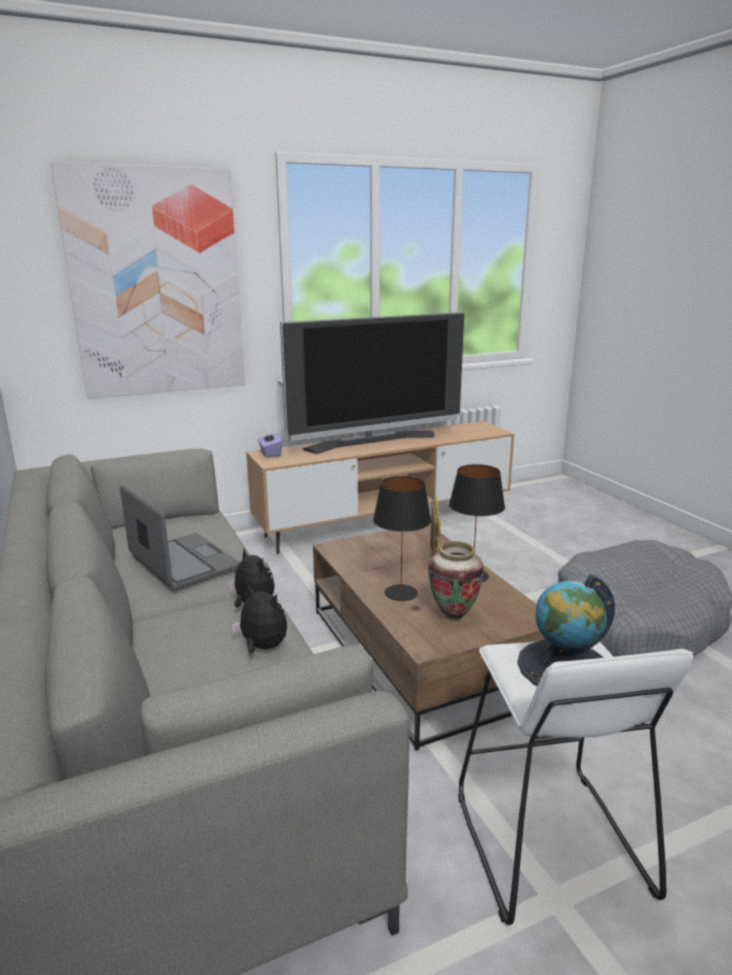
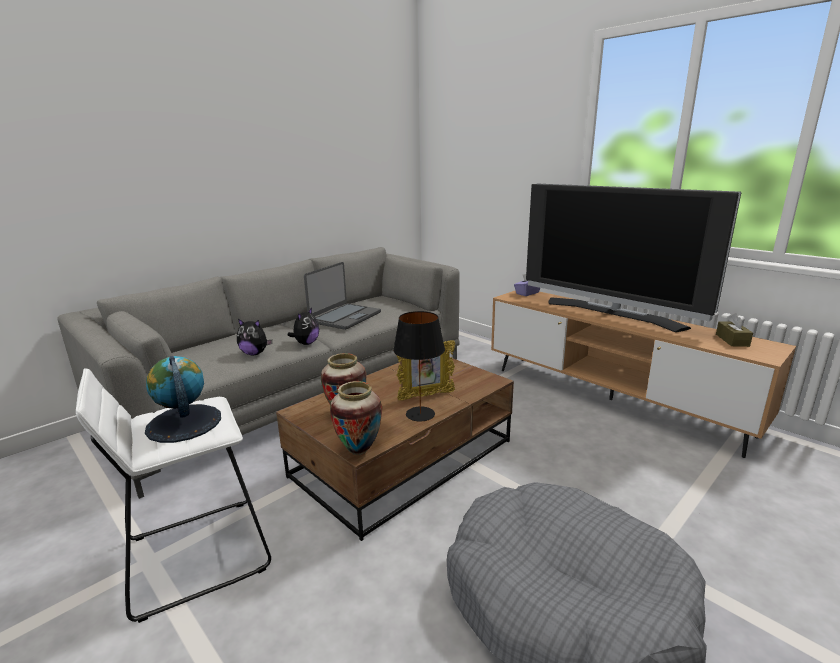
camera: 70 degrees right, 0 degrees up
picture [51,161,245,399] -> none
plush toy [231,585,287,653] -> plush toy turned 90 degrees clockwise [237,319,272,355]
black table lamp [373,476,432,601] -> none
none -> vase [330,381,382,455]
none -> brown tissue box [716,313,753,347]

